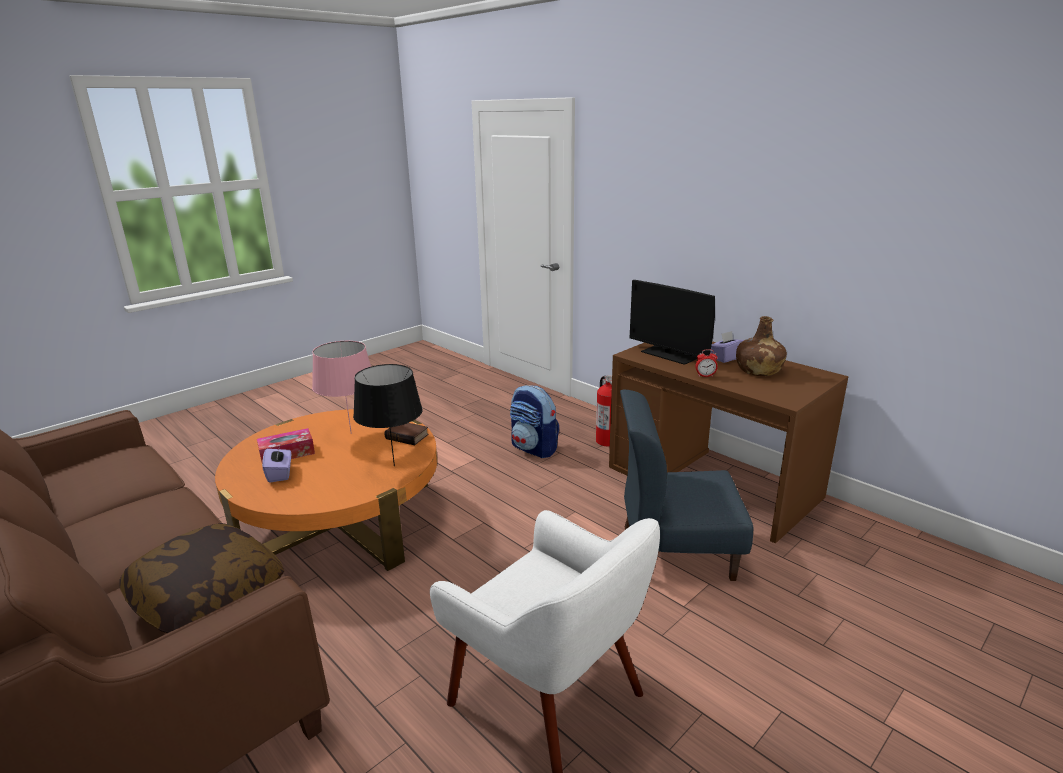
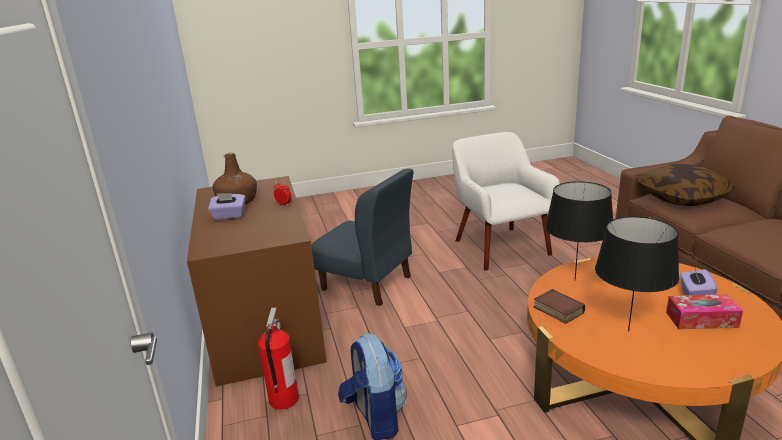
camera: 150 degrees left, 0 degrees up
pink table lamp [312,341,371,434] -> black table lamp [595,216,679,332]
monitor [630,280,715,365] -> none

